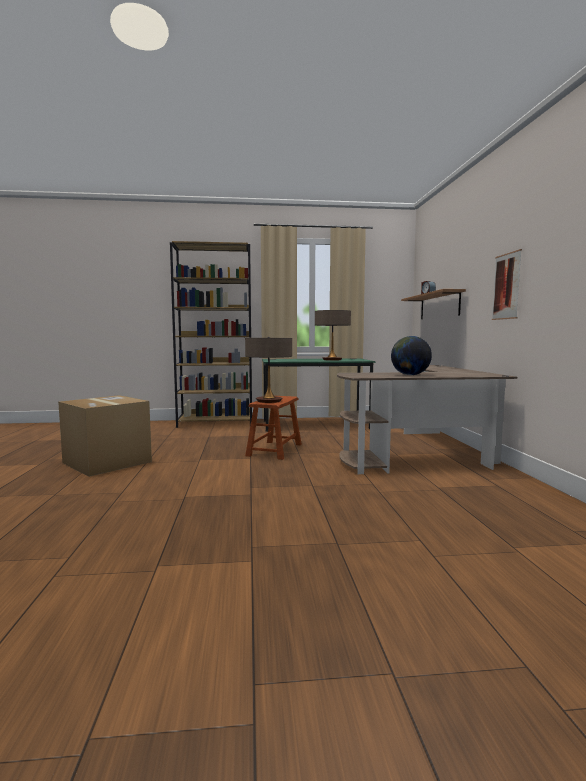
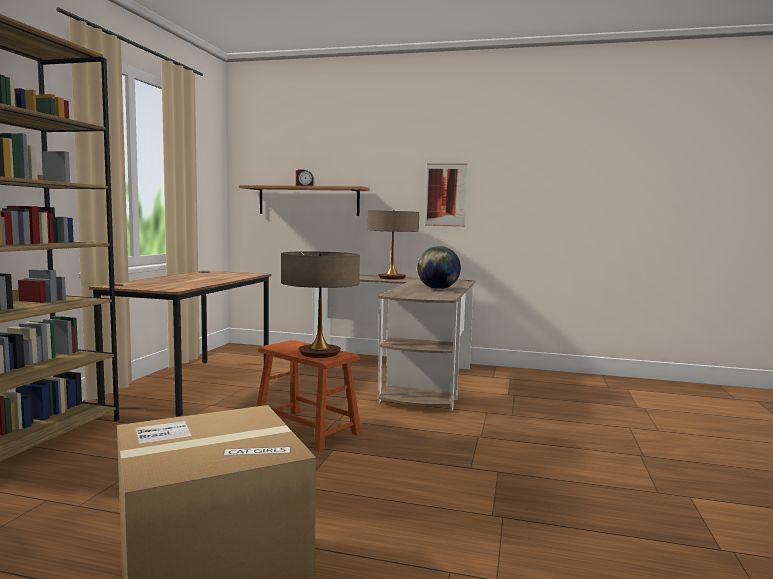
camera: 70 degrees left, 0 degrees up
green desk [262,359,375,432] -> brown desk [89,271,271,417]
table lamp [315,310,351,361] -> table lamp moved to [368,210,419,280]

